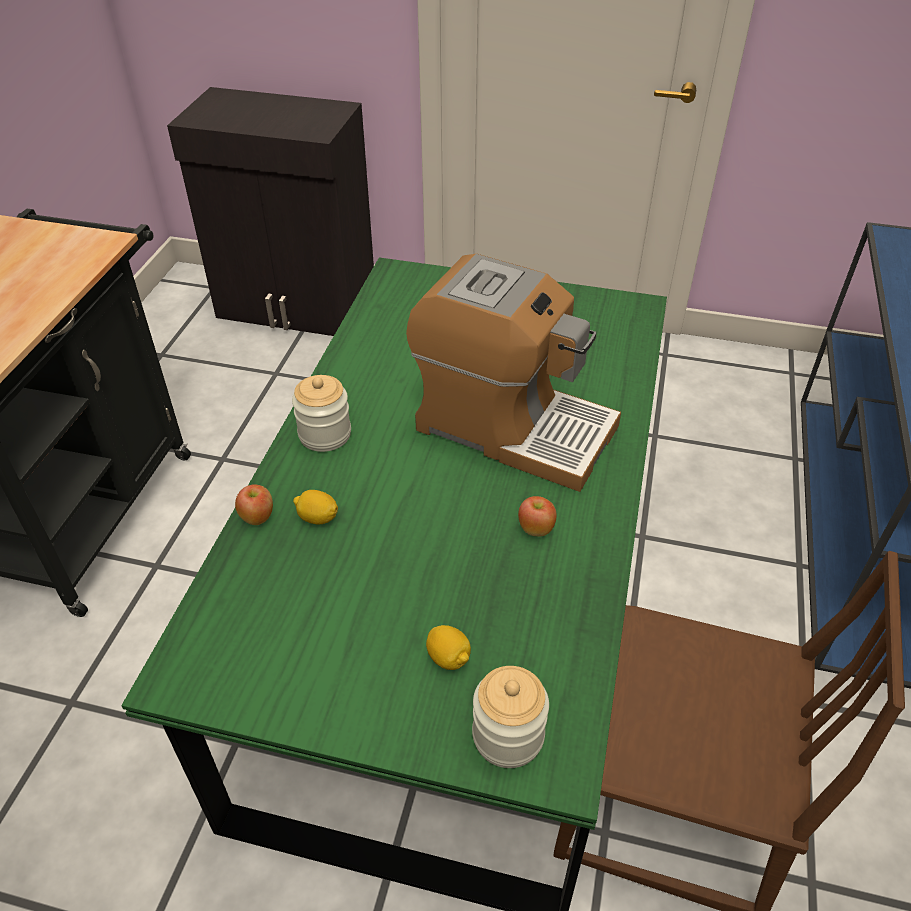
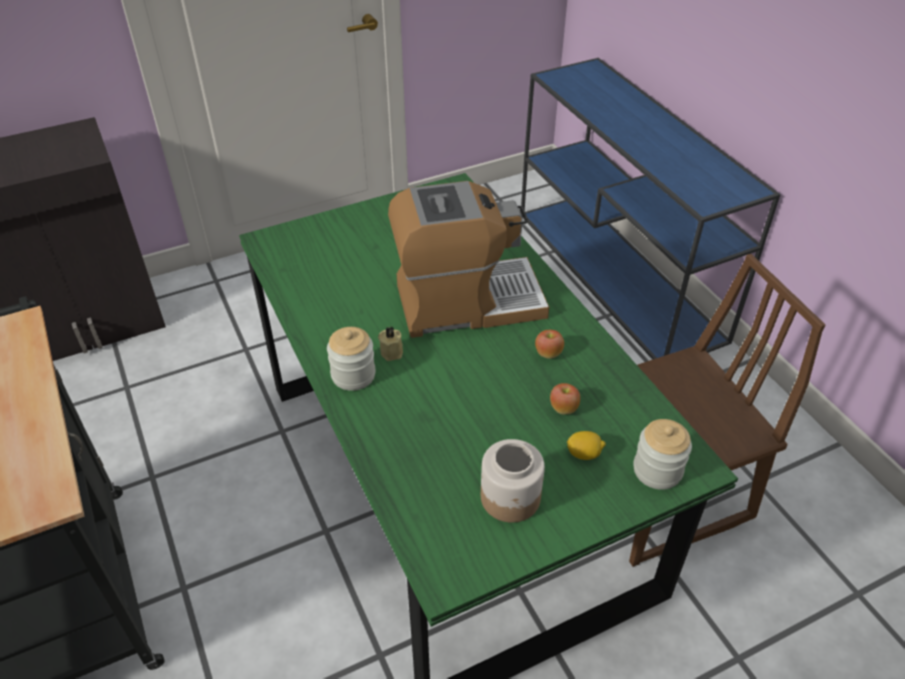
camera: 40 degrees left, 0 degrees up
apple [235,484,273,525] -> apple moved to [550,383,580,415]
lemon [293,490,338,524] -> none
none -> beige candle [378,326,403,361]
none -> jar [481,439,545,523]

